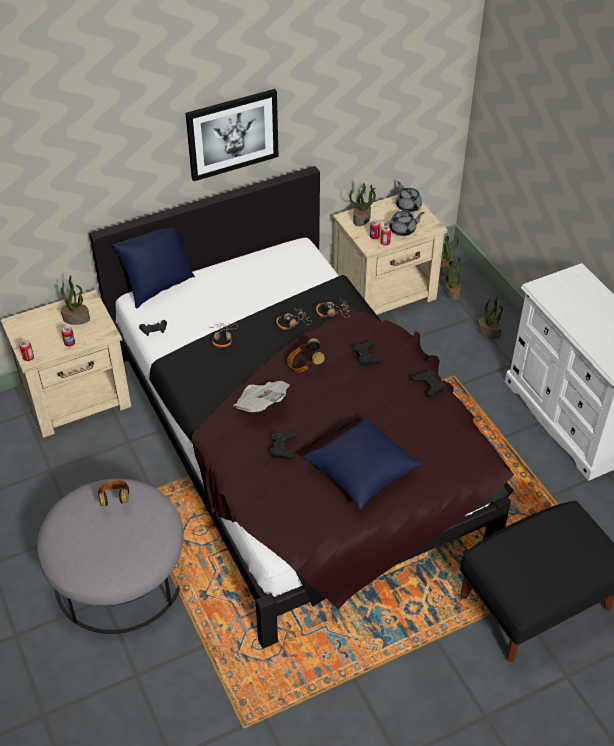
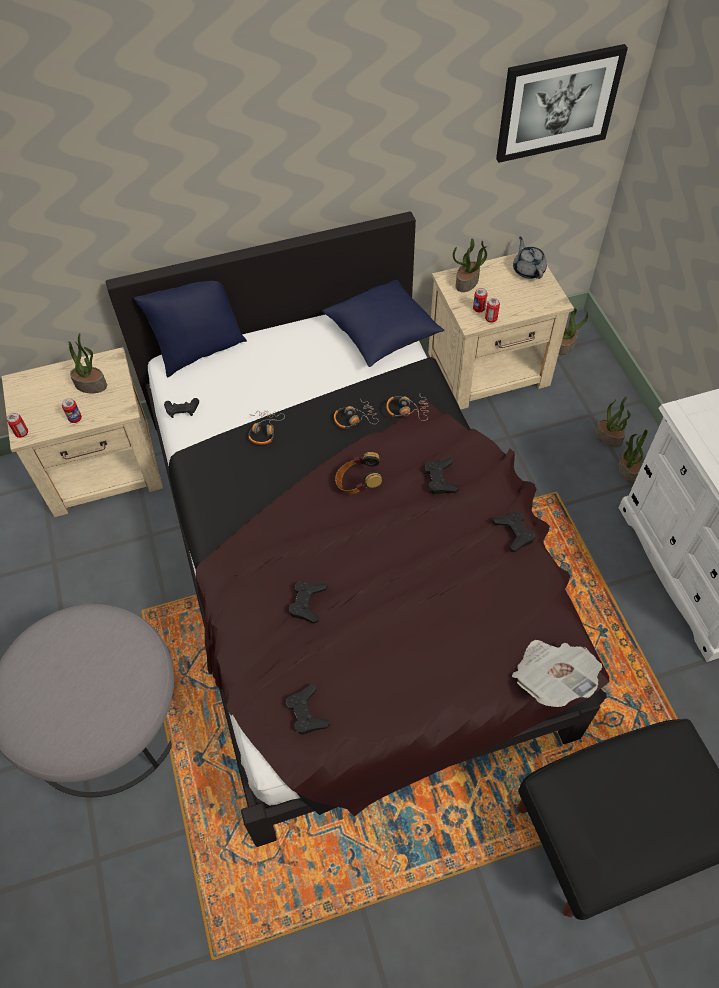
camera: 10 degrees right, 10 degrees up
headphones [98,480,129,506] -> none
picture [185,89,279,181] -> picture moved to [496,44,628,163]
newspaper [233,381,290,412] -> newspaper moved to [512,640,602,707]
blue pillow [303,417,423,509] -> blue pillow moved to [322,280,444,367]
grey teapot [384,211,425,236] -> none
potted plant [444,257,461,301] -> potted plant moved to [618,429,648,483]
none -> black game controller [286,684,330,735]

